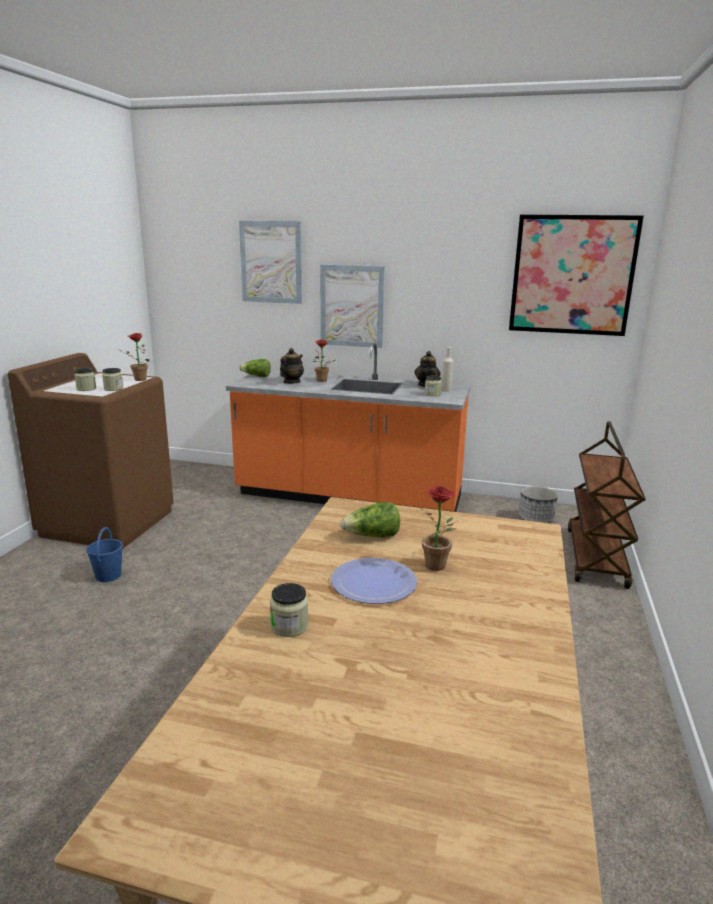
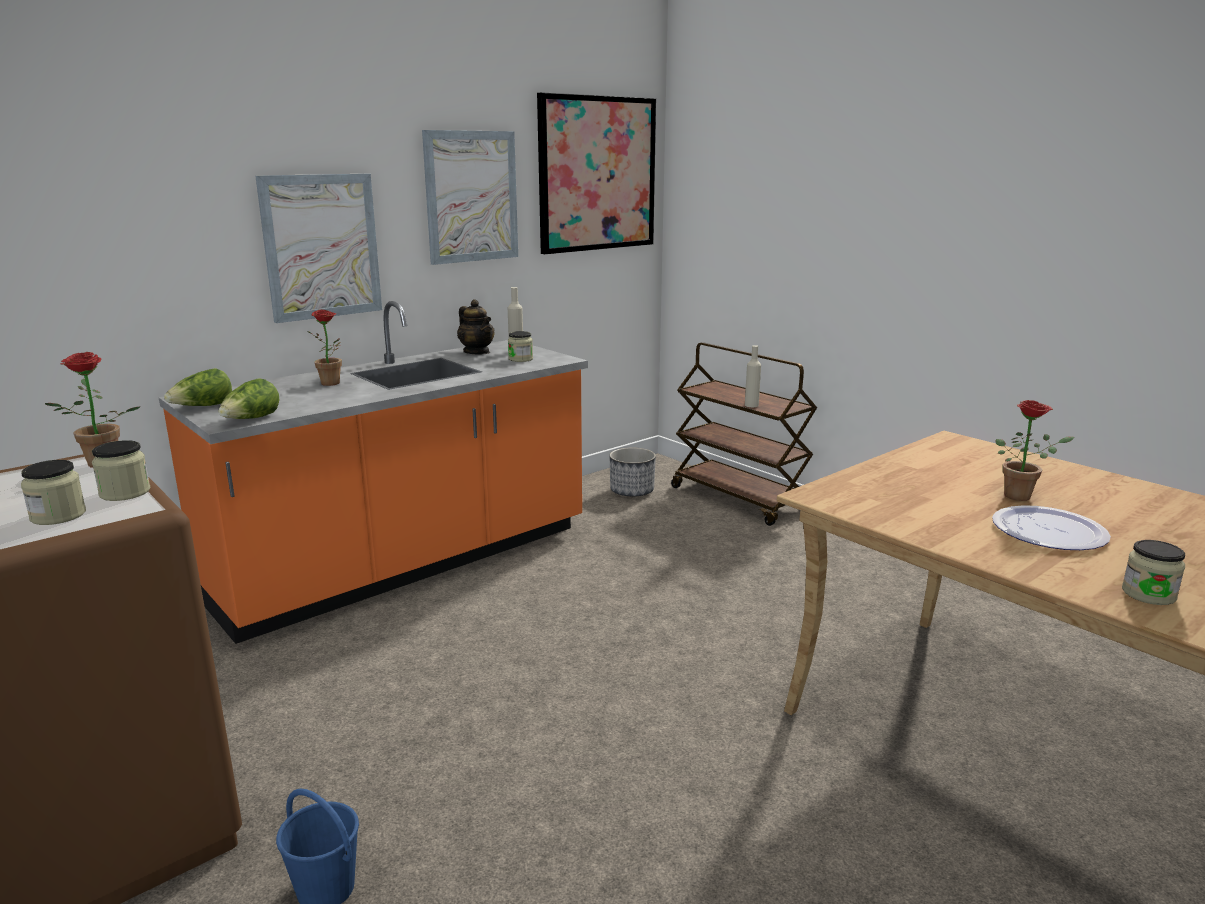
camera: 55 degrees left, 0 degrees up
picture [239,221,302,304] -> picture moved to [422,130,518,265]
teapot [280,348,304,384] -> none
lettuce [340,502,400,537] -> lettuce moved to [219,378,279,419]
none -> beige bottle [745,345,761,407]

